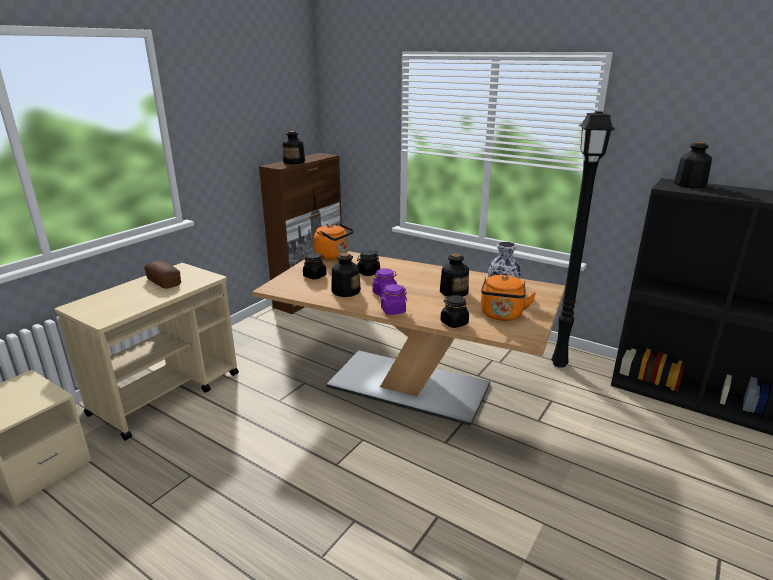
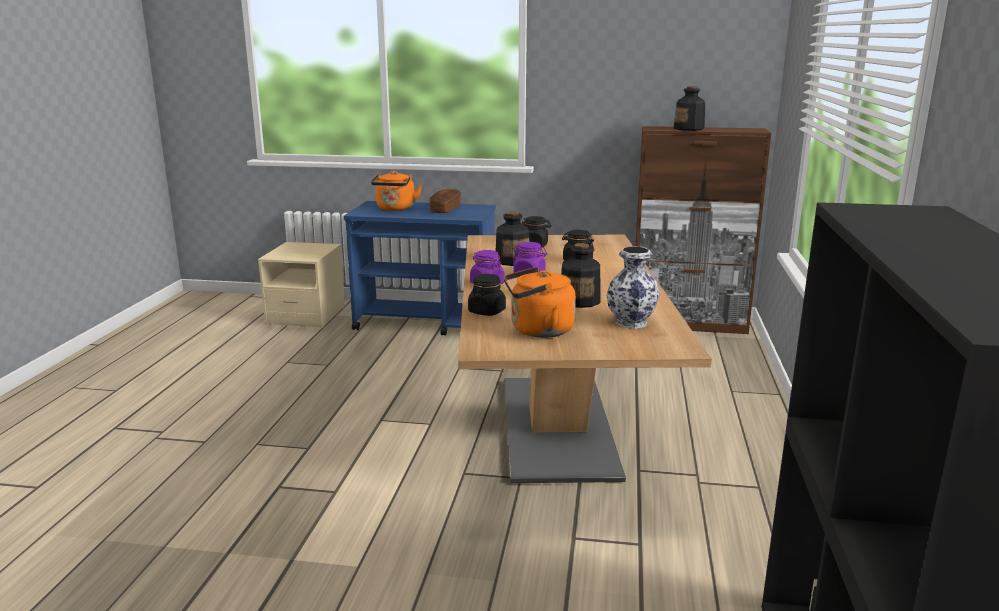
camera: 65 degrees right, 5 degrees down
beige cart [55,263,239,441] -> blue cart [344,201,496,335]
orange kettle [314,223,354,260] -> orange kettle moved to [371,171,422,211]
black floor lamp [551,111,616,368] -> none
bottle [674,142,712,188] -> none

